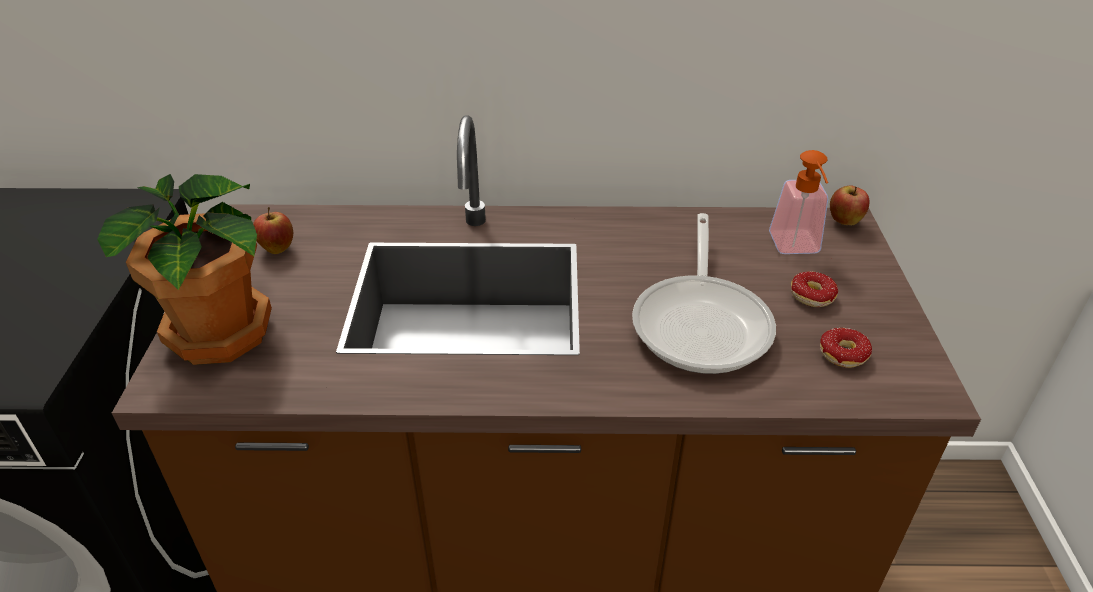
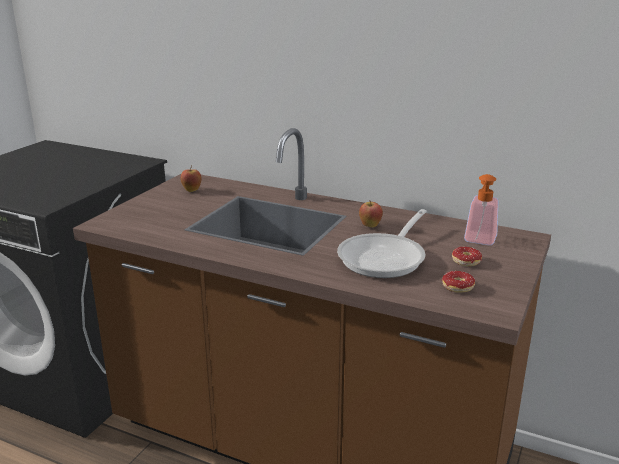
camera: 25 degrees right, 15 degrees down
potted plant [97,174,272,365] -> none
apple [830,185,869,225] -> apple moved to [359,200,383,228]

